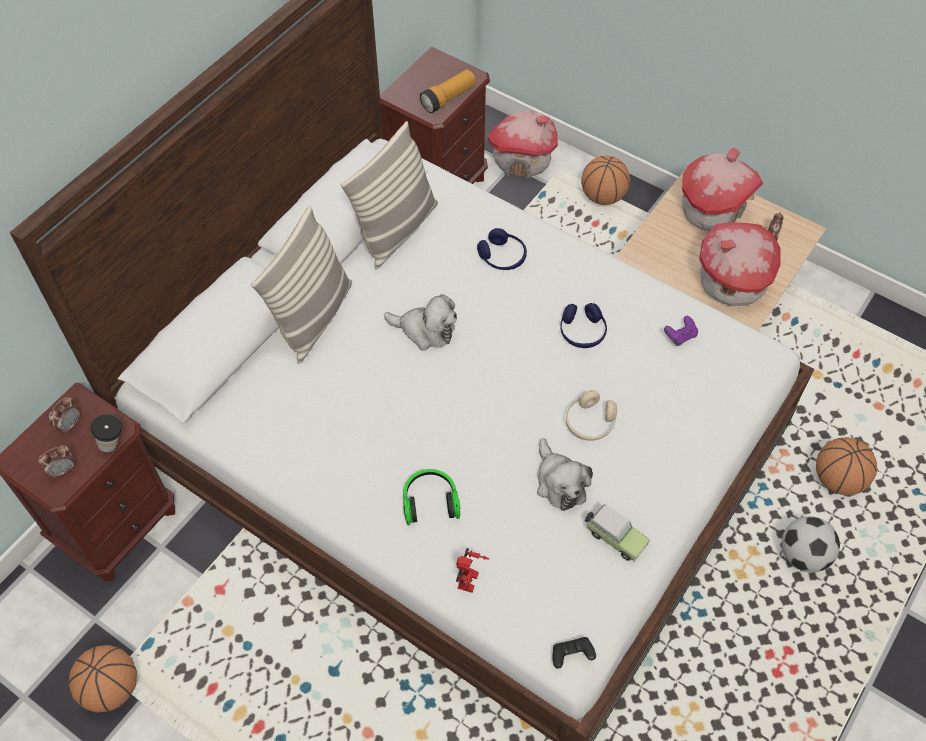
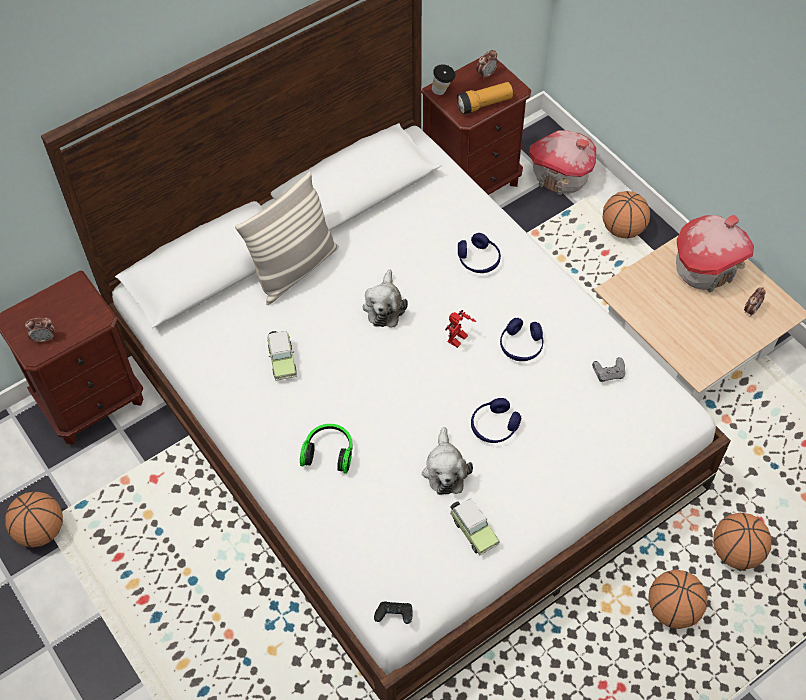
camera: 20 degrees right, 0 degrees up
alarm clock [48,397,80,434] -> alarm clock moved to [476,50,498,80]
cup [90,414,123,452] -> cup moved to [432,64,455,95]
pillow [340,121,438,270] -> none
plush toy [384,294,457,351] -> plush toy turned 60 degrees clockwise [363,269,408,327]
toy robot [456,548,489,593] -> toy robot moved to [445,310,476,348]
beige headphones [566,390,617,441] -> blue headphones [471,398,521,443]
purple game controller [664,316,698,346] -> grey game controller [592,357,626,382]
toy house [699,222,781,306] -> none
football [782,516,840,573] -> basketball [648,570,708,629]
none -> toy car [267,331,297,381]

